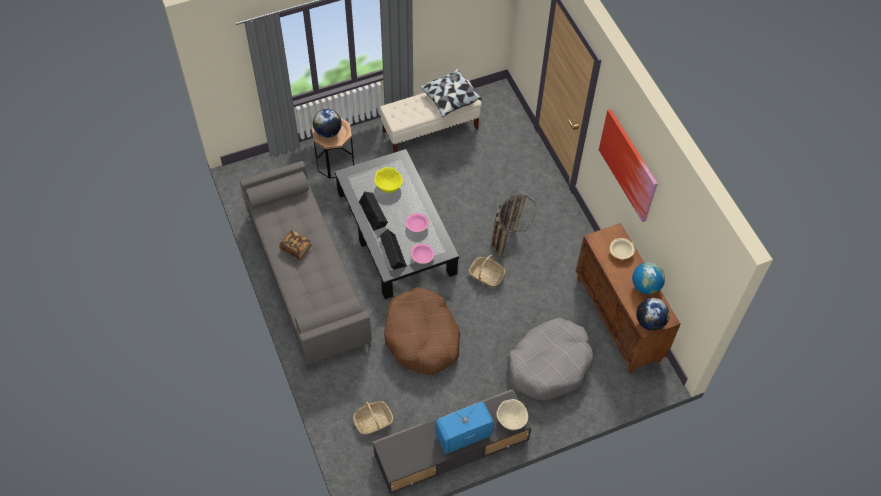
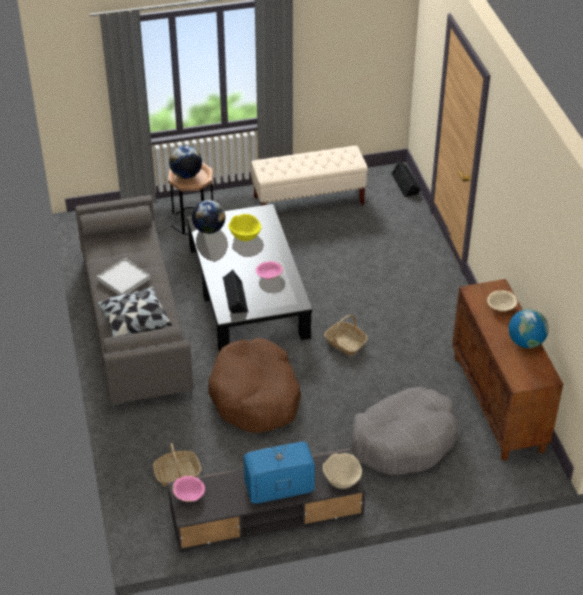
camera: 10 degrees right, 15 degrees down
book [279,230,312,260] -> white tray [97,258,150,295]
black speaker [359,191,388,231] -> black speaker moved to [391,161,421,197]
pink bowl [410,244,434,264] -> pink bowl moved to [172,476,205,502]
pillow [420,69,482,117] -> pillow moved to [97,287,172,337]
basket [491,193,536,257] -> none
picture [599,109,658,222] -> none
globe [636,298,670,331] -> globe moved to [192,200,225,234]

